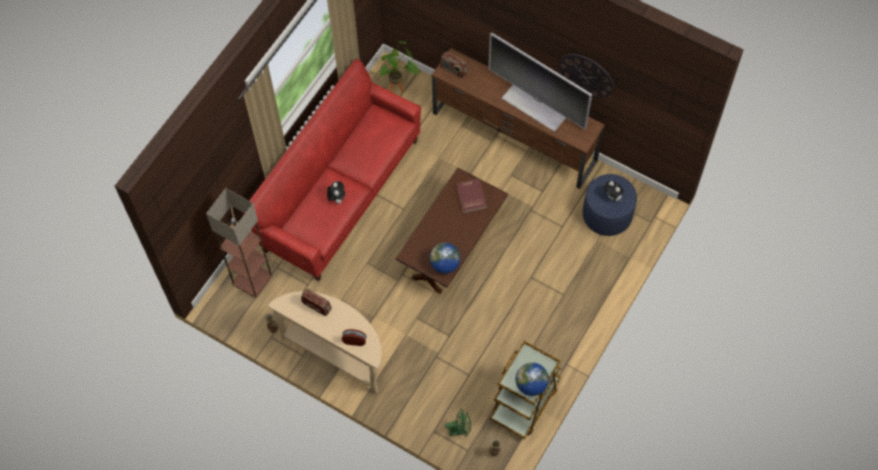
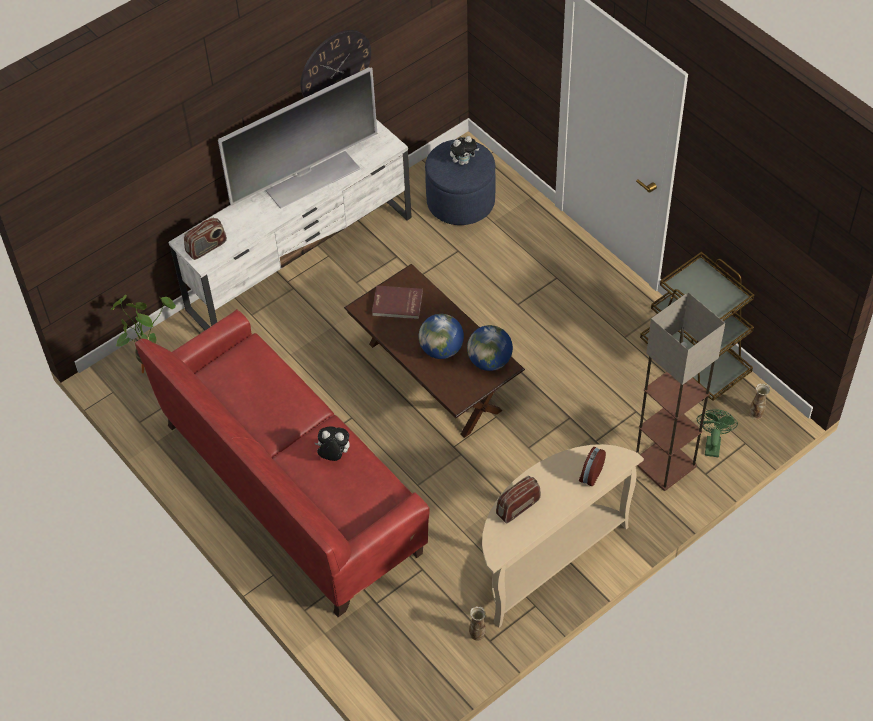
camera: 70 degrees left, 10 degrees down
floor lamp [206,188,273,298] -> floor lamp moved to [636,292,725,491]
brown tv stand [432,48,605,189] -> white tv stand [169,119,412,330]
globe [516,362,549,396] -> globe moved to [419,314,464,359]

